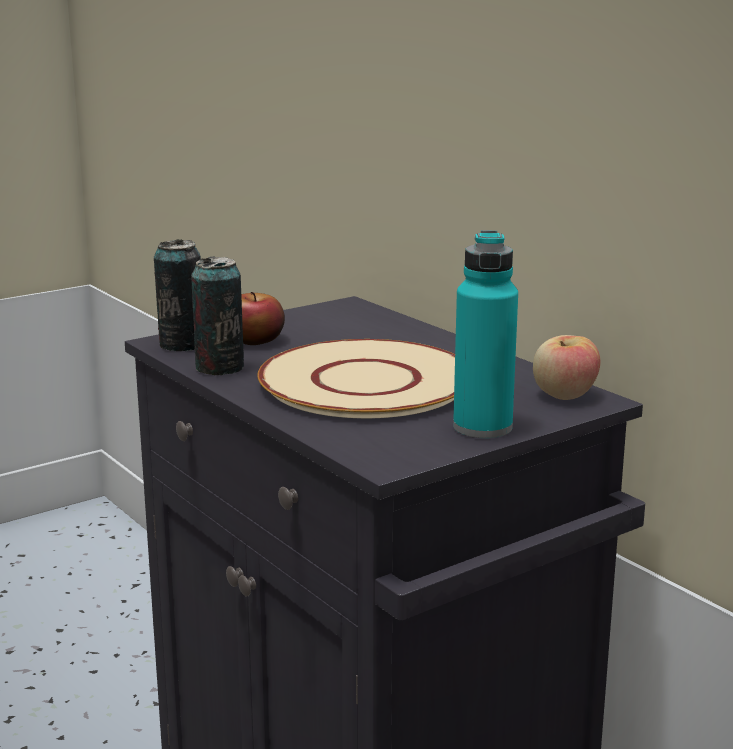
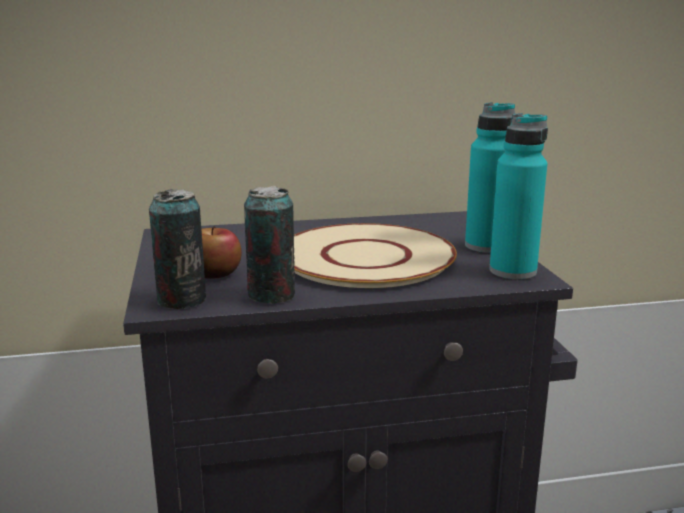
camera: 65 degrees left, 0 degrees up
apple [533,335,601,400] -> none
none -> turquoise bottle [489,113,548,279]

